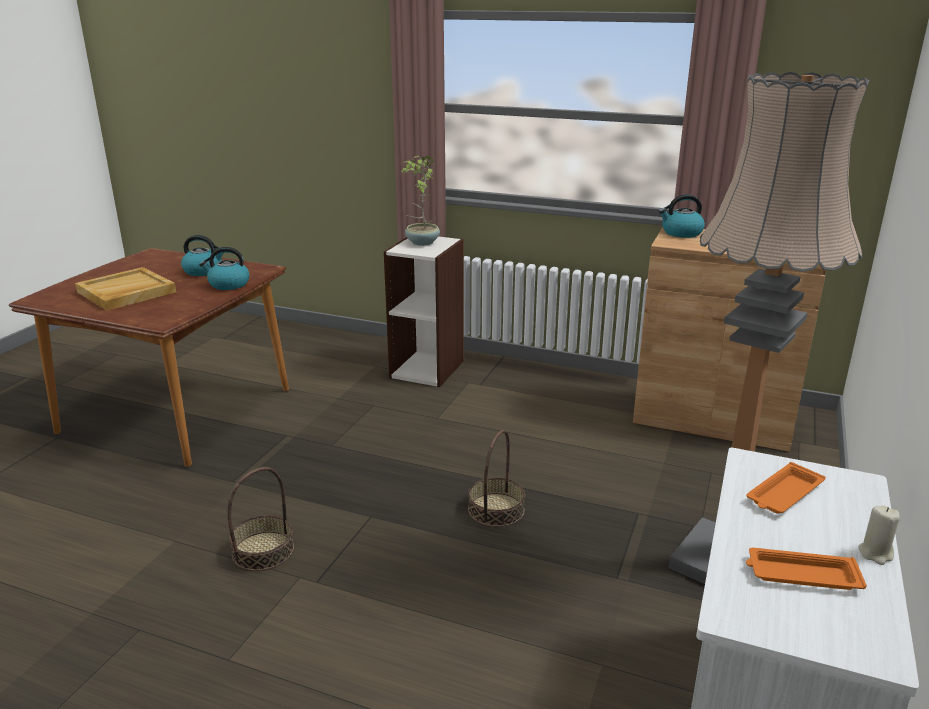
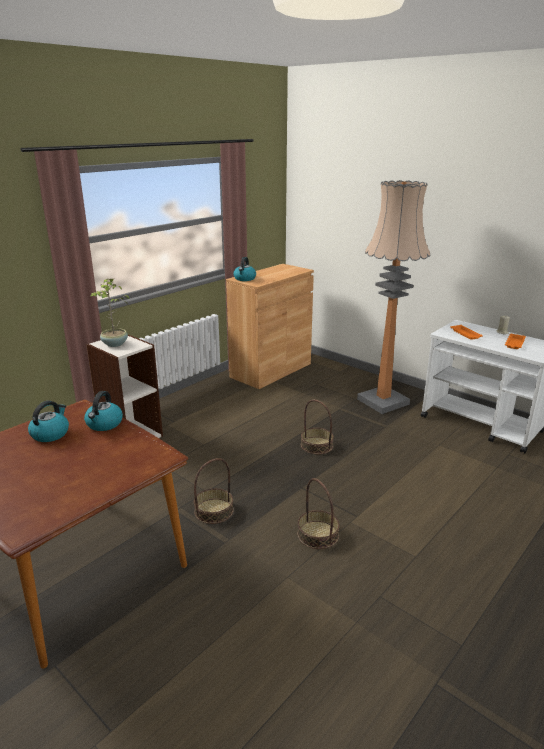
camera: 70 degrees left, 0 degrees up
beige tray [75,267,176,311] -> none
none -> basket [194,458,234,524]

